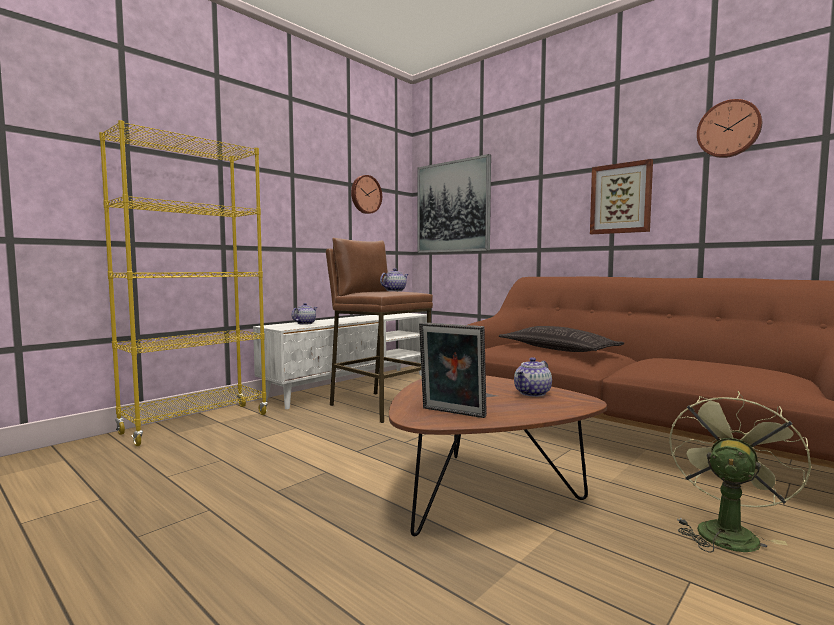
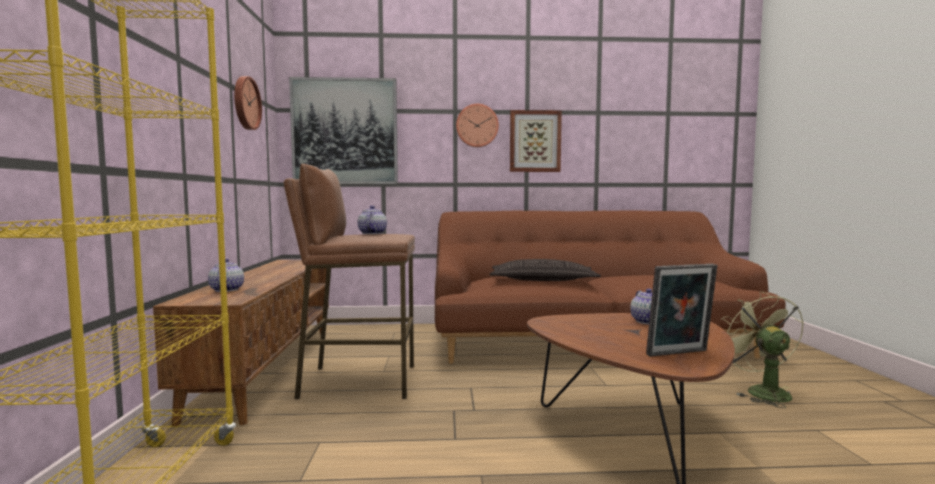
camera: 45 degrees left, 0 degrees up
white tv stand [253,313,427,409] -> brown tv stand [153,260,329,426]
wall clock [697,99,762,158] -> wall clock moved to [456,104,499,147]

